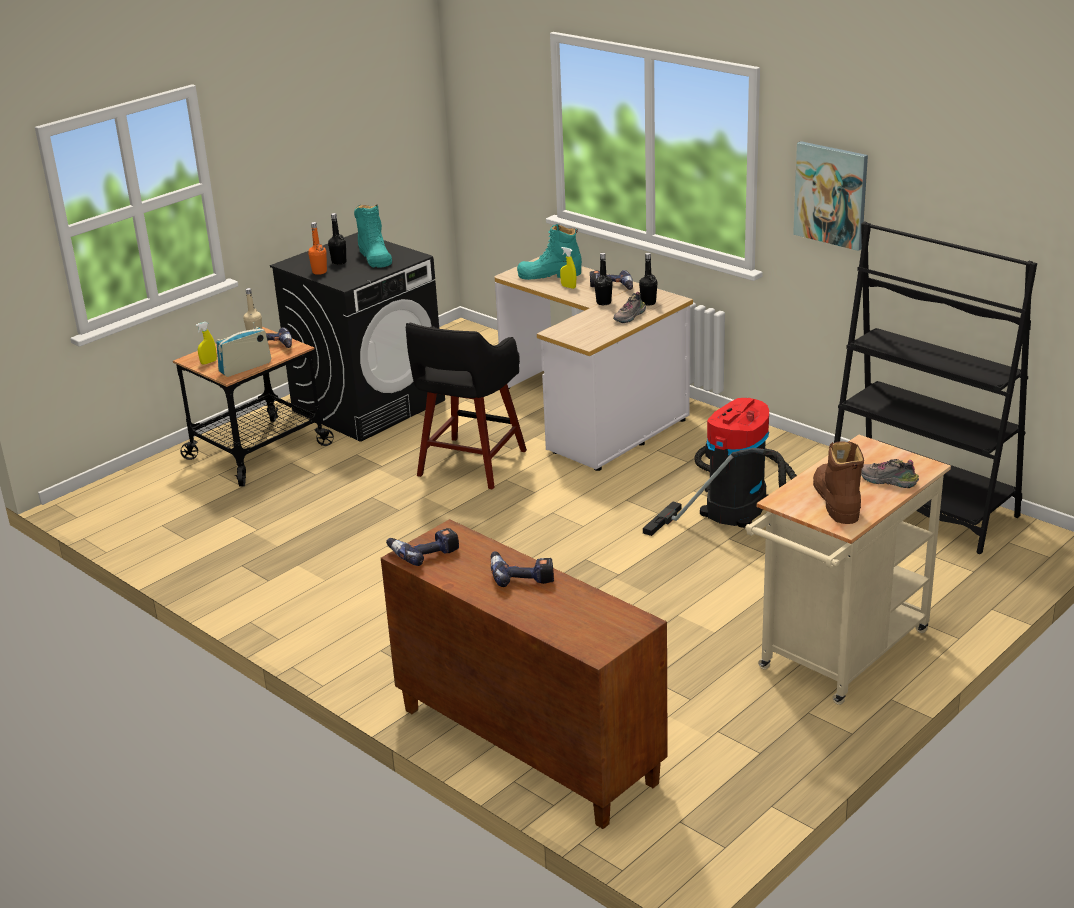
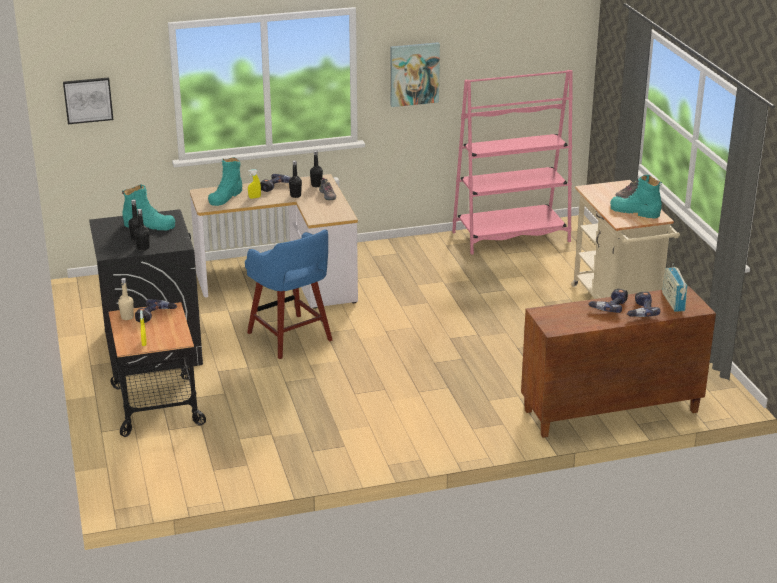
camera: 60 degrees left, 0 degrees up
radio [216,322,271,377] -> radio moved to [662,264,687,312]
orange bottle [308,222,327,275] -> black bottle [134,209,149,251]
power drill [386,528,459,566] -> power drill moved to [627,292,660,317]
black stool [406,322,527,489] -> blue stool [245,230,332,359]
vacuum cleaner [643,398,797,536] -> none
brown boot [813,441,864,524] -> turquoise boot [610,175,662,219]
black bookcase [834,221,1037,554] -> pink bookcase [452,70,573,255]
none -> picture [63,77,113,124]

